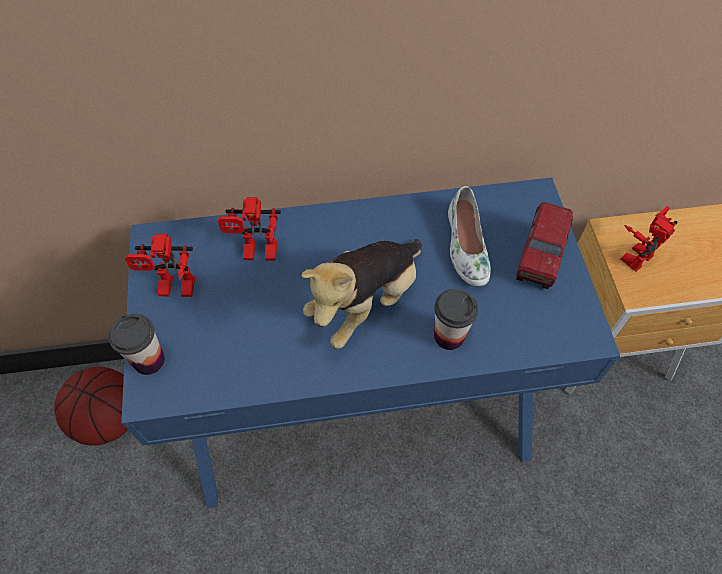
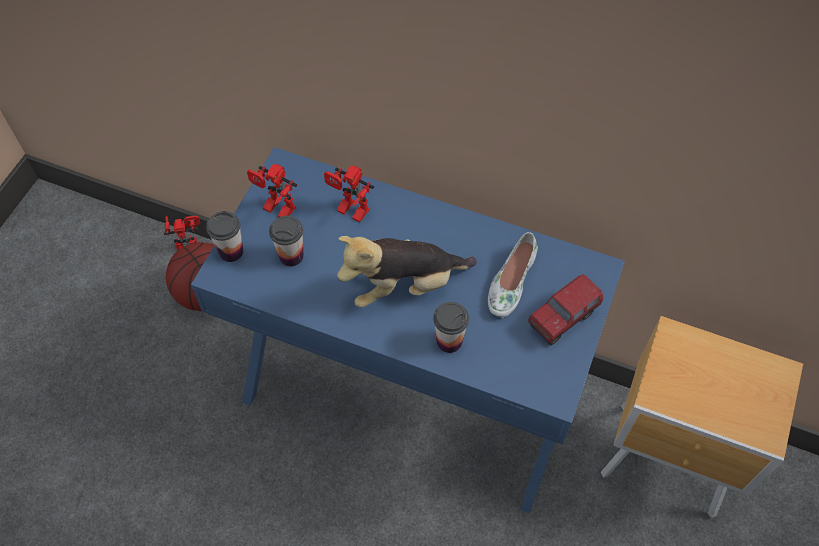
camera: 30 degrees right, 0 degrees up
toy robot [620,206,678,272] -> toy robot moved to [164,215,200,251]
none -> cup [269,216,304,267]

